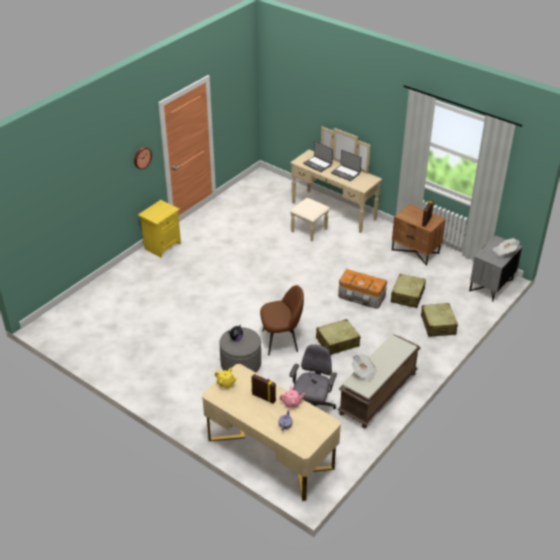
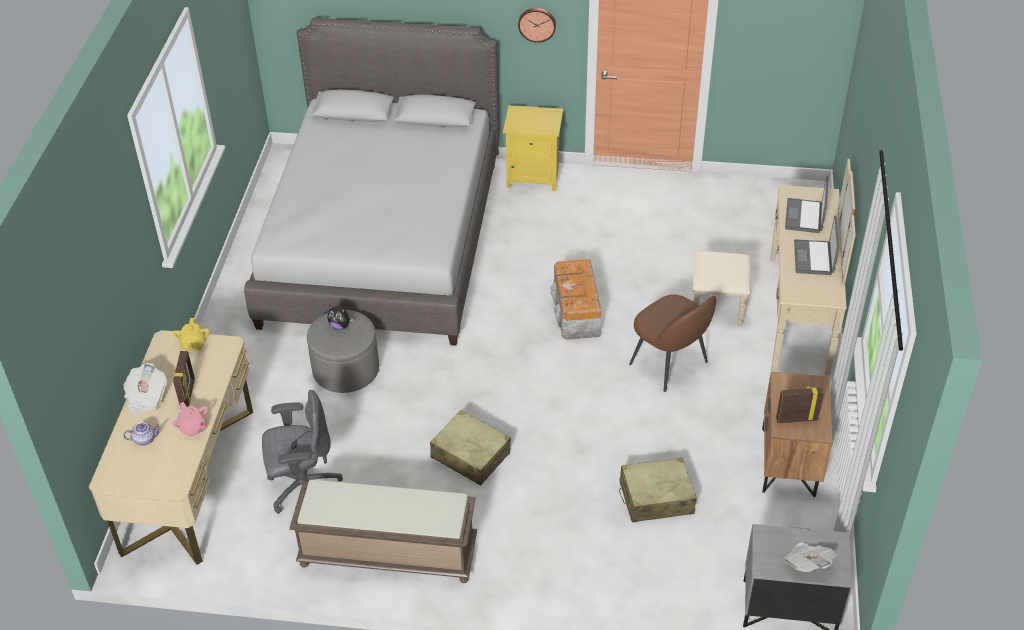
camera: 60 degrees right, 5 degrees up
brown chair [260,285,304,355] -> brown chair moved to [629,294,716,392]
storage box [338,269,387,309] -> storage box moved to [550,259,601,340]
newspaper [351,354,377,382] -> newspaper moved to [123,363,167,414]
beige suitcase [421,303,458,337] -> none
none -> grey bed [244,18,499,346]

